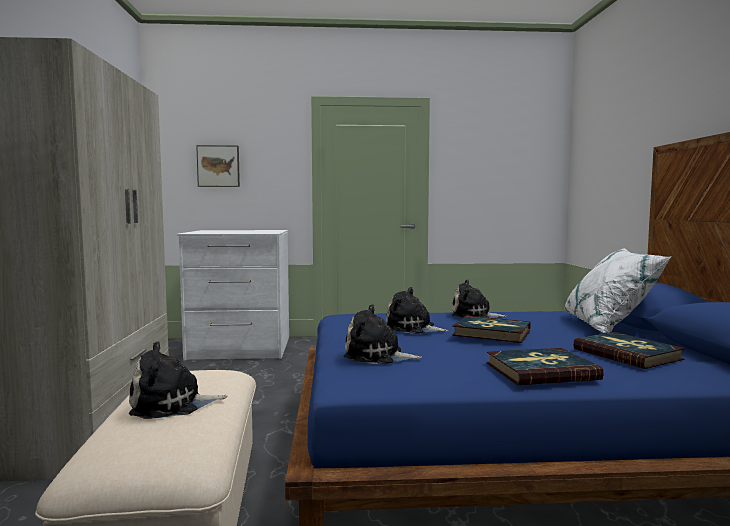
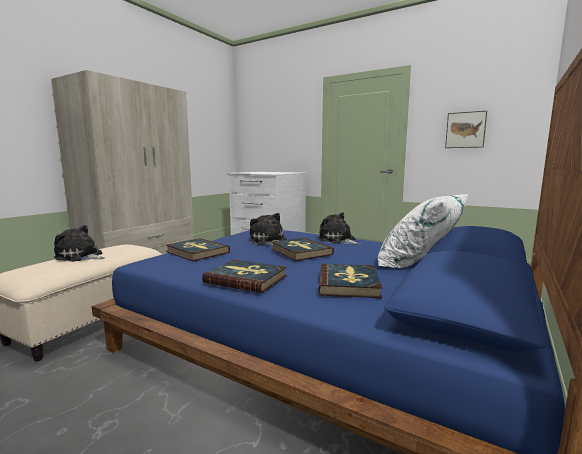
camera: 35 degrees right, 5 degrees up
picture [196,145,240,187] -> picture moved to [445,111,487,148]
plush toy [344,304,422,364] -> book [166,238,230,261]

